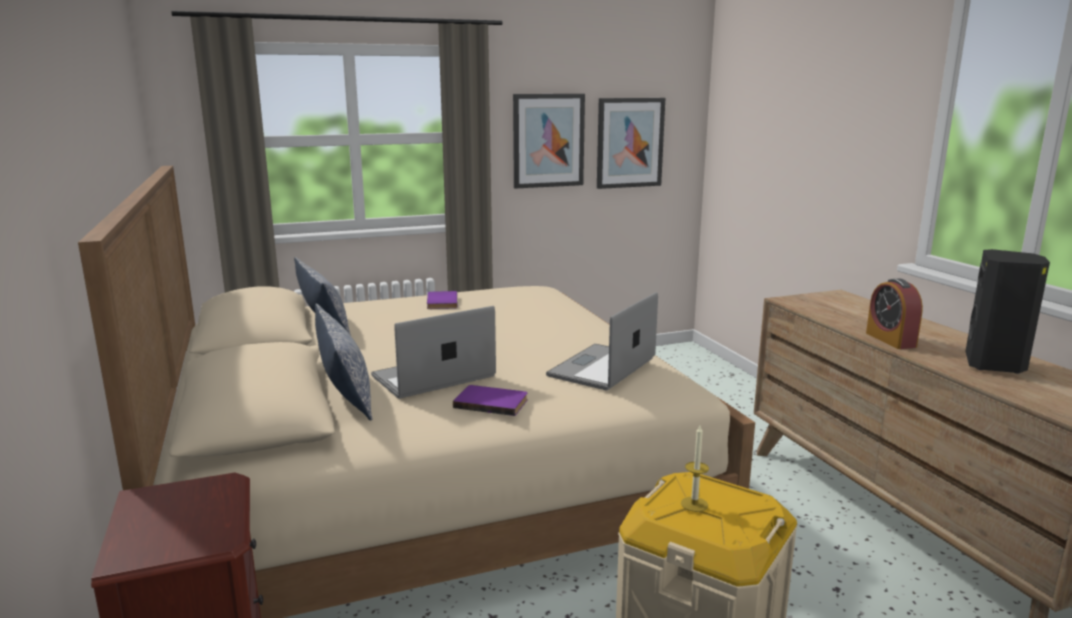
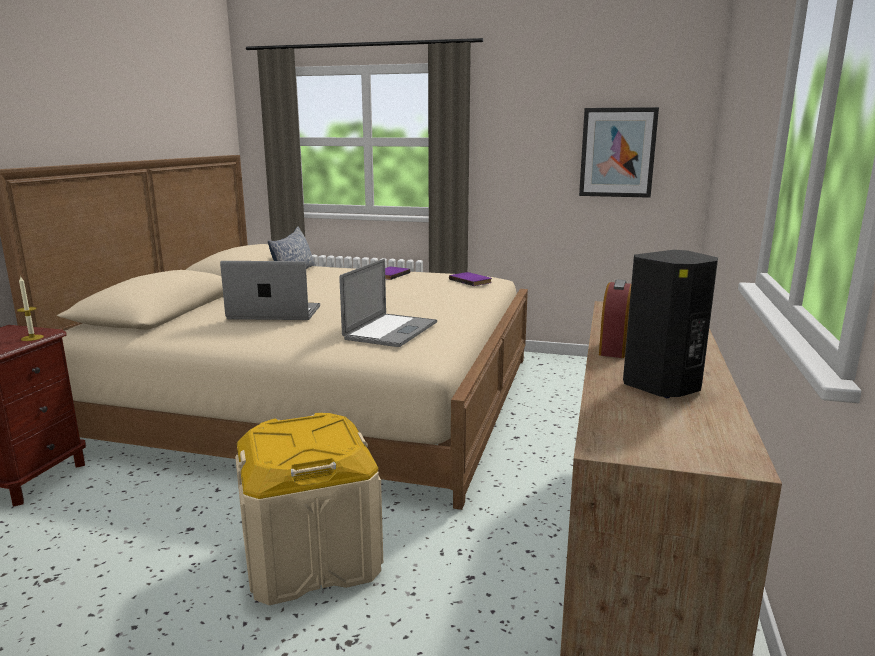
camera: 35 degrees right, 0 degrees up
pillow [315,303,372,421] -> none
purple book [453,385,528,416] -> purple book moved to [449,272,492,286]
picture [513,94,585,189] -> none
laptop [546,292,658,391] -> laptop turned 135 degrees clockwise [339,259,437,347]
candle [681,426,709,512] -> candle moved to [17,277,44,341]

